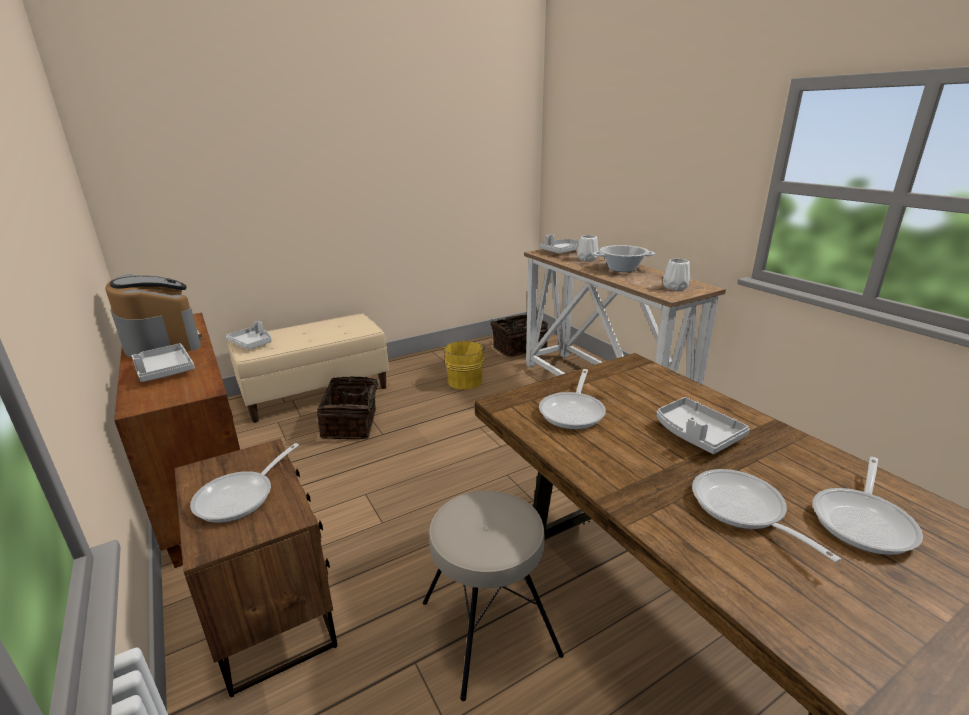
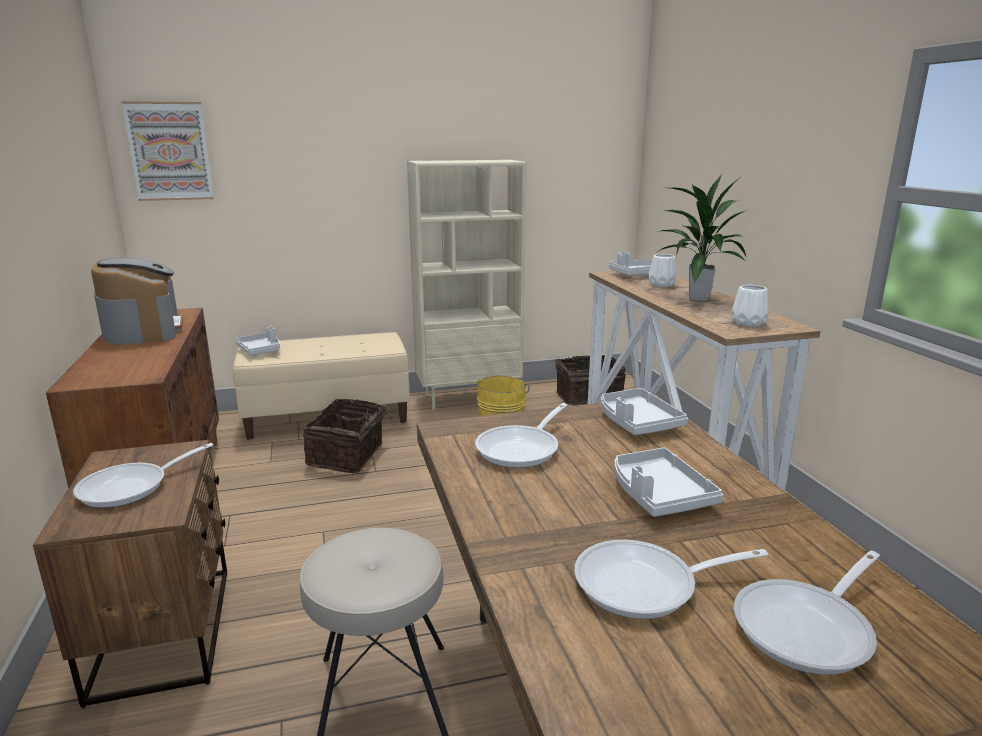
camera: 15 degrees right, 5 degrees down
grey tray [131,343,195,382] -> grey tray moved to [601,388,688,435]
cooking pot [593,245,655,272] -> potted plant [655,174,747,301]
frying pan [692,469,841,563] -> frying pan turned 90 degrees counterclockwise [575,540,768,619]
none -> picture [121,101,214,201]
none -> beige bookcase [407,160,526,410]

